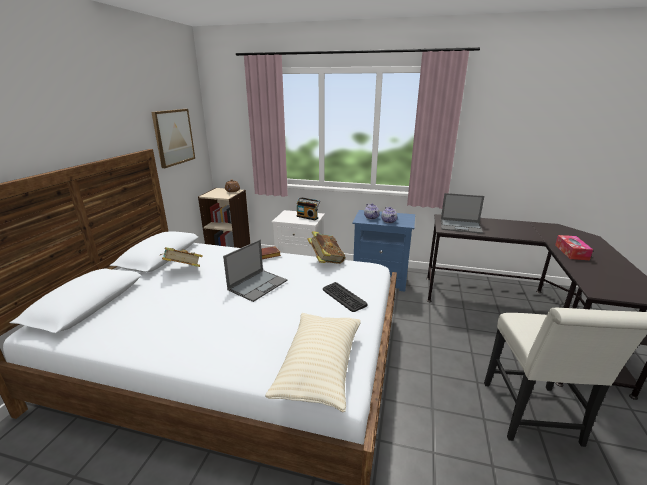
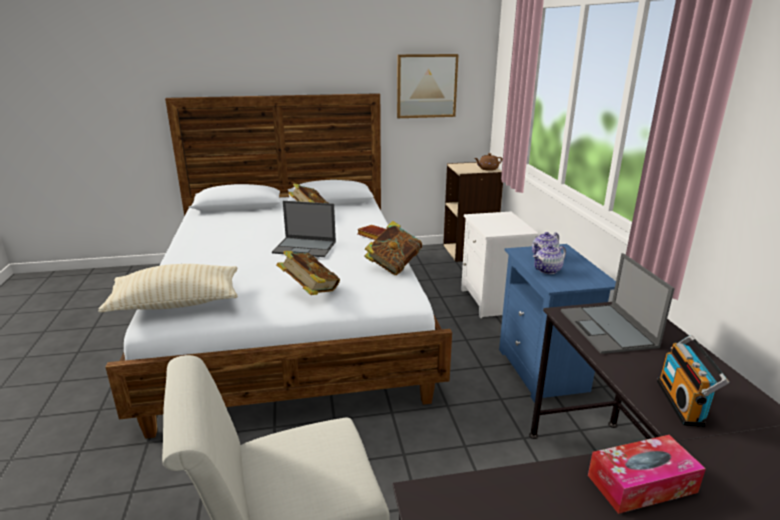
camera: 65 degrees right, 0 degrees up
radio [296,197,320,220] -> radio moved to [657,335,729,427]
keyboard [323,282,367,312] -> book [276,251,340,295]

